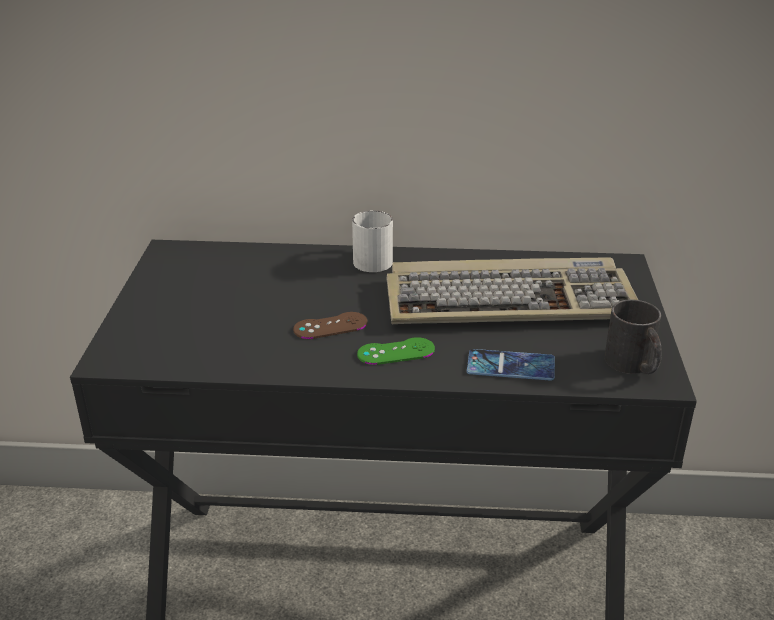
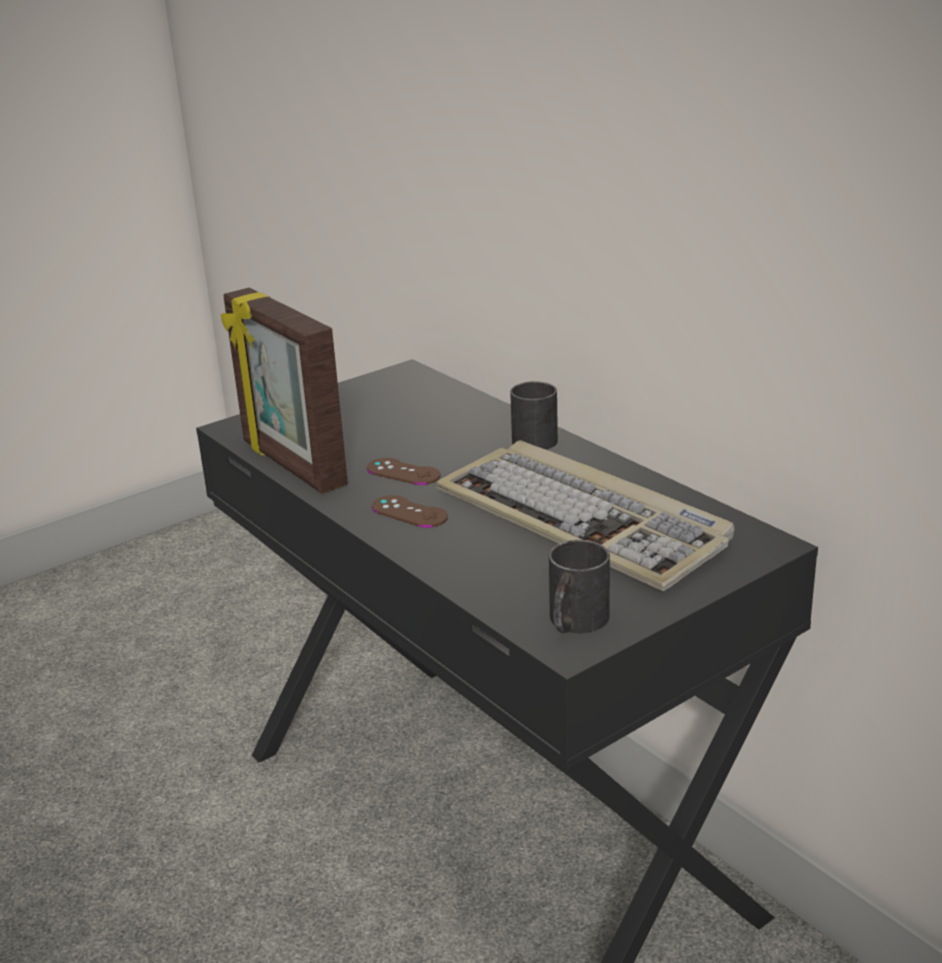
camera: 50 degrees right, 5 degrees down
white mug [352,210,393,272] -> black mug [510,381,558,450]
green game controller [357,337,435,365] -> brown game controller [372,495,448,528]
phone [467,349,555,381] -> none
none -> picture frame [221,288,348,494]

